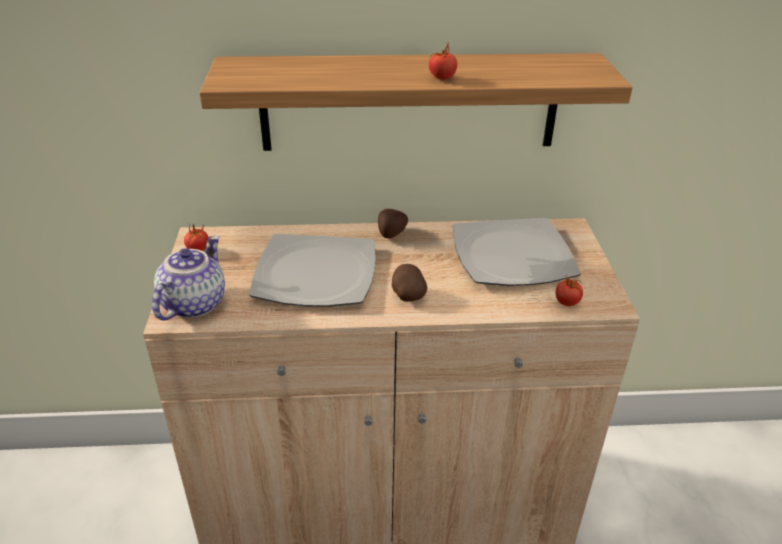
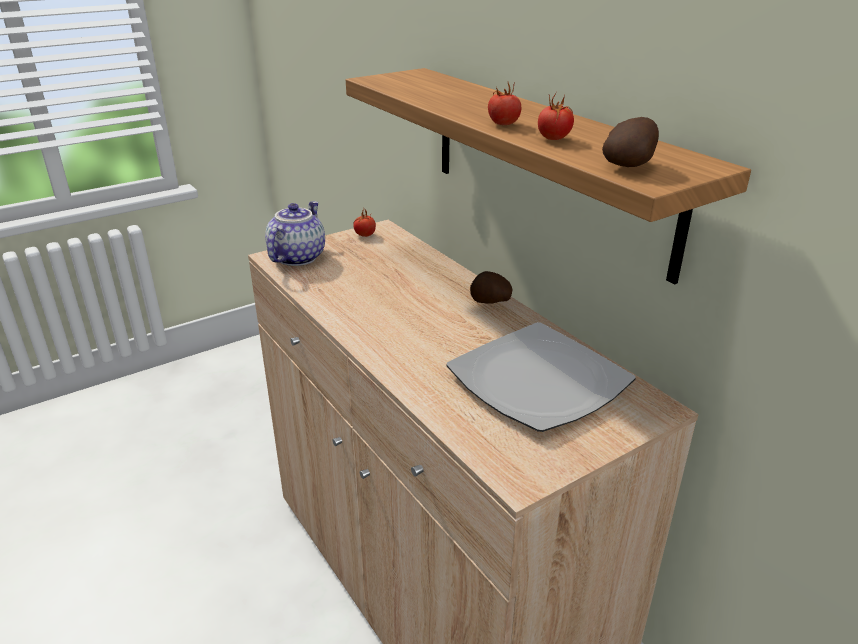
camera: 60 degrees right, 5 degrees down
teapot [152,236,225,320] -> teapot turned 60 degrees counterclockwise [265,201,325,266]
plate [249,234,376,307] -> none
potato [392,264,427,302] -> potato moved to [602,117,659,167]
tomato [556,276,583,306] -> tomato moved to [538,93,574,140]

